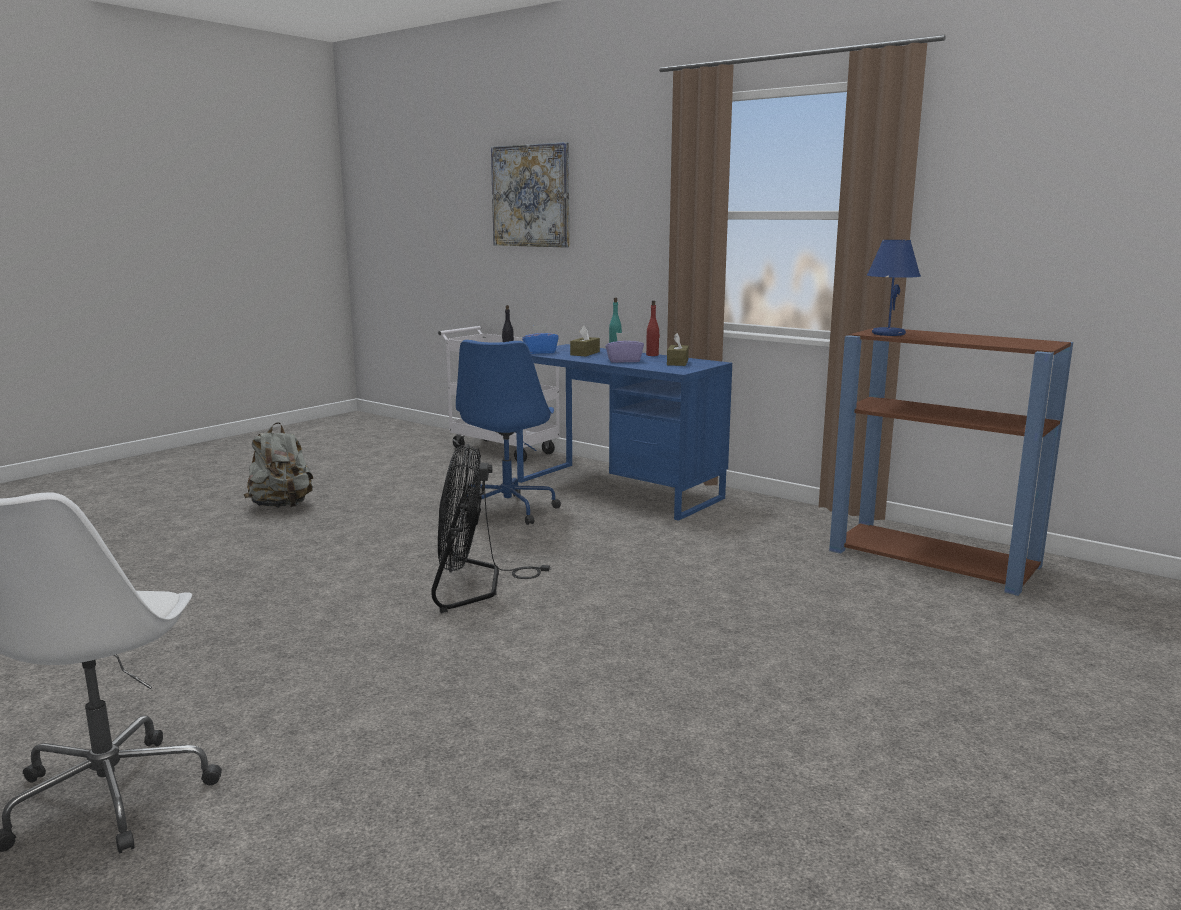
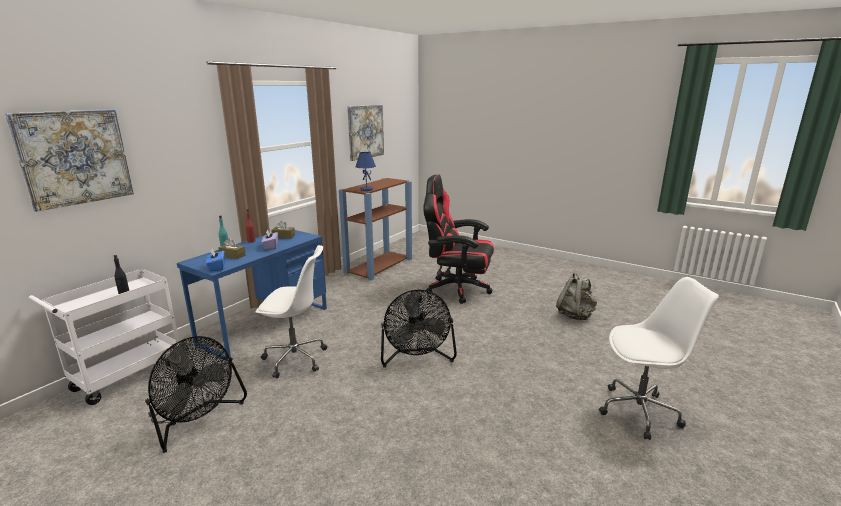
camera: 95 degrees left, 5 degrees up
grey backpack [244,422,313,508] -> grey backpack moved to [556,273,597,320]
blue office chair [456,340,561,525] -> white office chair [256,245,327,378]
none -> black fan [145,336,247,453]
none -> picture [347,105,384,161]
none -> black office chair [423,175,494,304]

